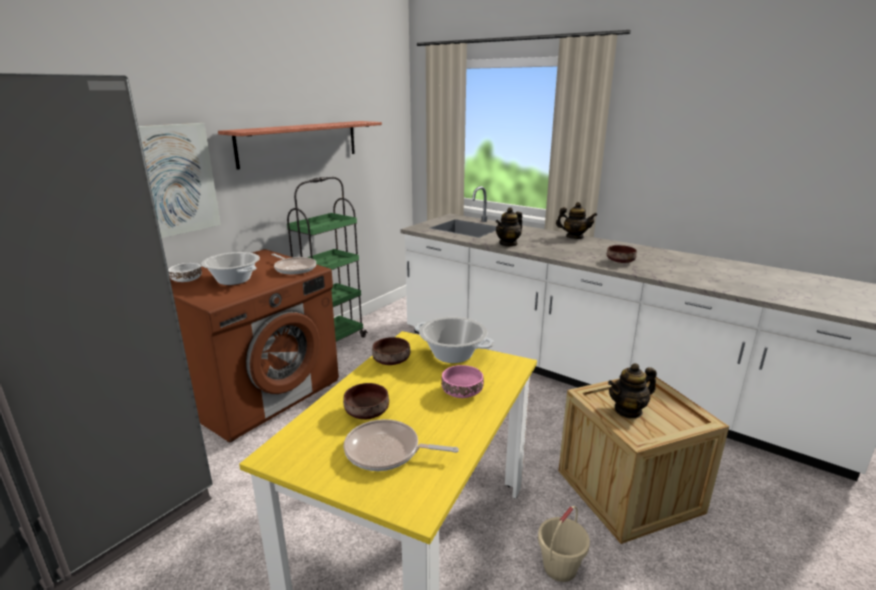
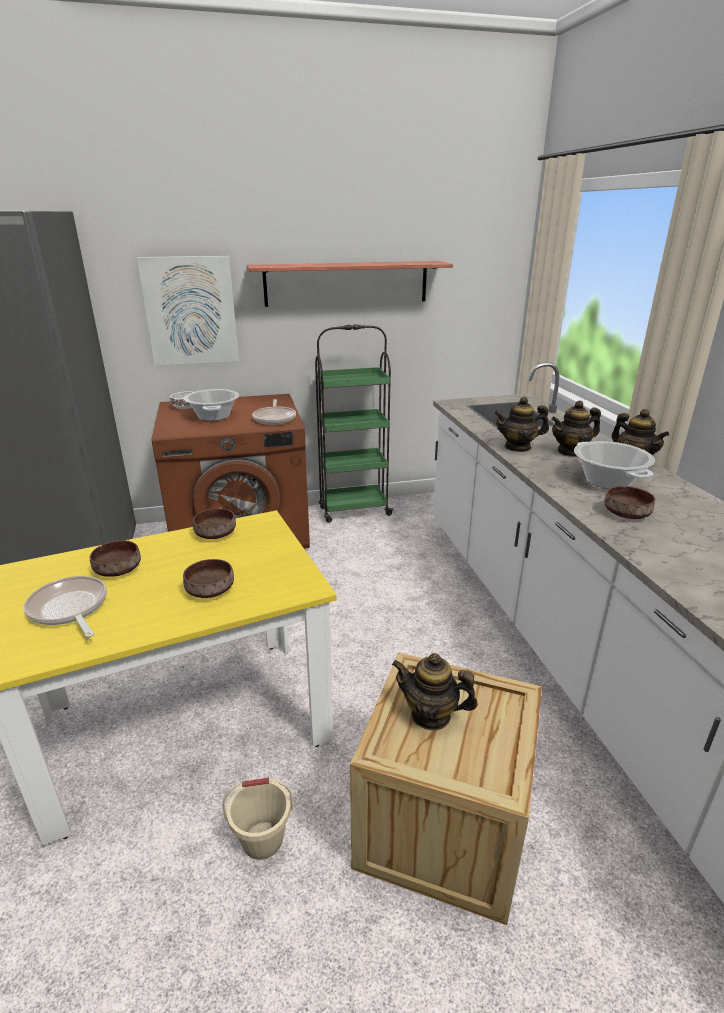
camera: 40 degrees right, 5 degrees up
cooking pot [415,317,494,363] -> cooking pot moved to [574,441,655,489]
pink bowl [441,365,484,398] -> brown bowl [183,559,234,598]
none -> teapot [551,400,601,457]

